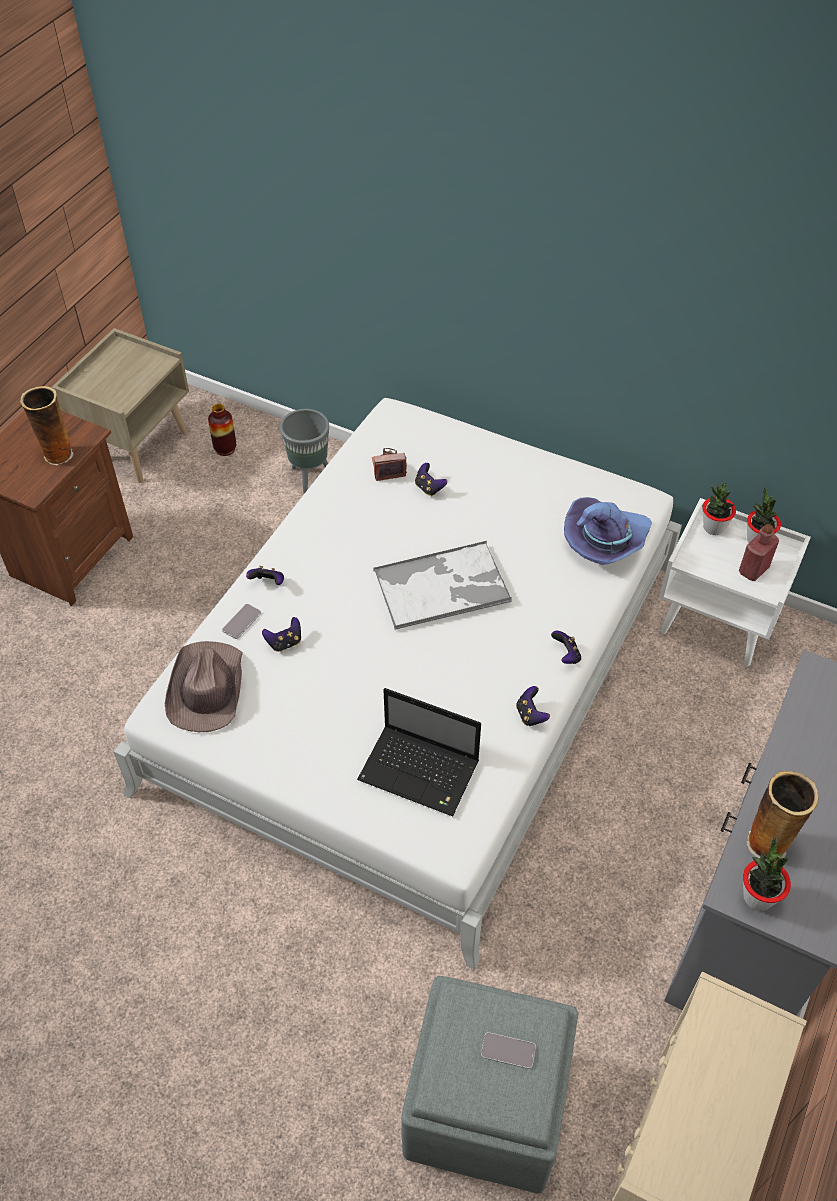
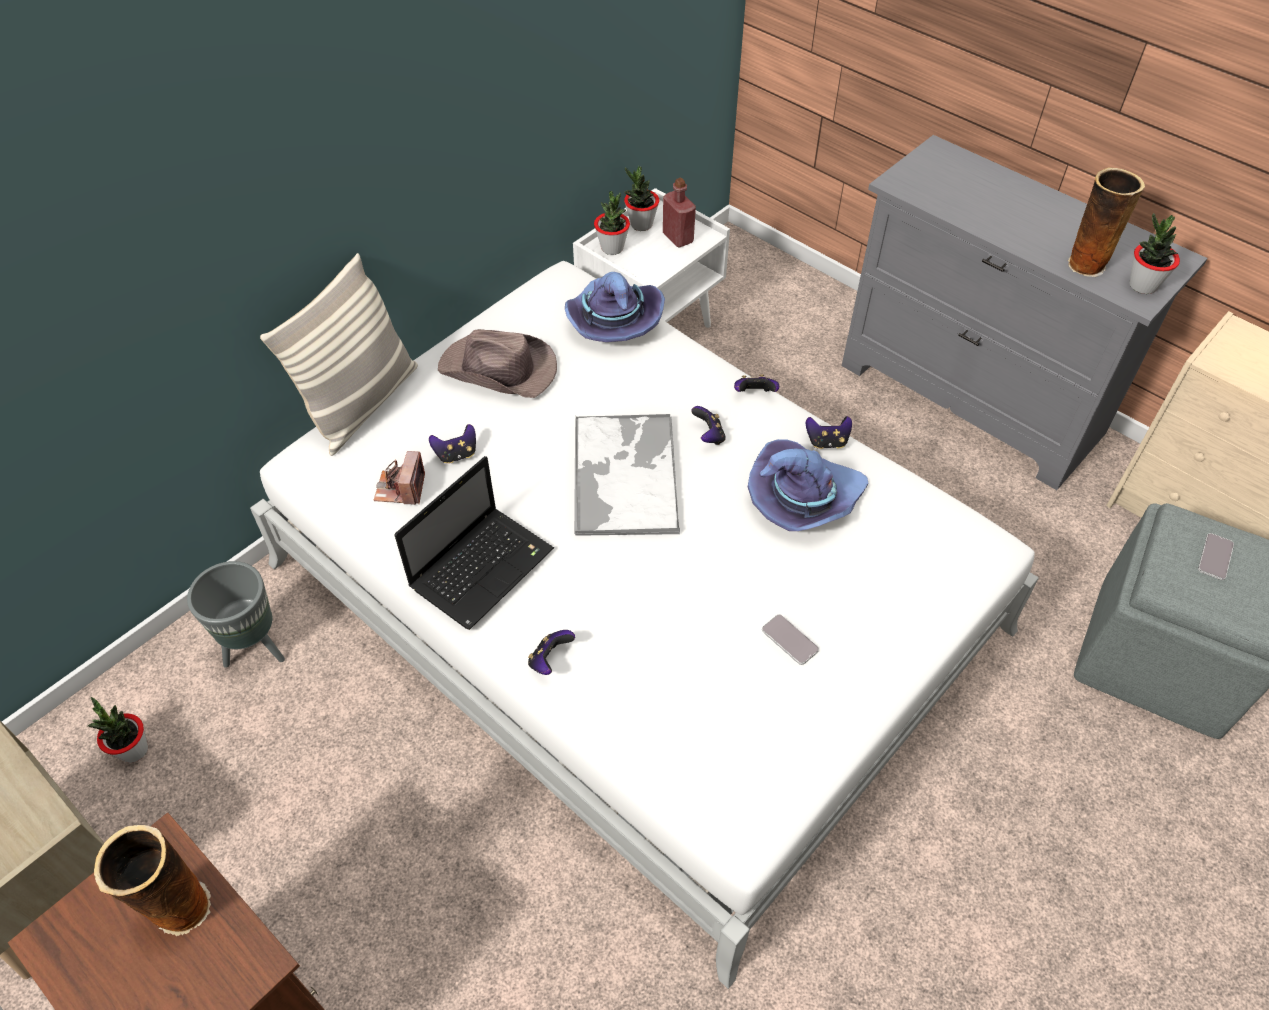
camera: 75 degrees left, 0 degrees up
brown hat [165,641,243,732] -> brown hat moved to [438,329,557,398]
vase [208,404,236,456] -> potted plant [88,697,148,763]
phone [222,604,261,639] -> phone moved to [762,614,819,665]
game controller [262,617,301,652] -> game controller moved to [691,406,726,445]
laptop [357,688,481,816] -> laptop moved to [395,456,554,630]
none -> pillow [260,253,418,456]
none -> purple hat [748,439,868,531]

